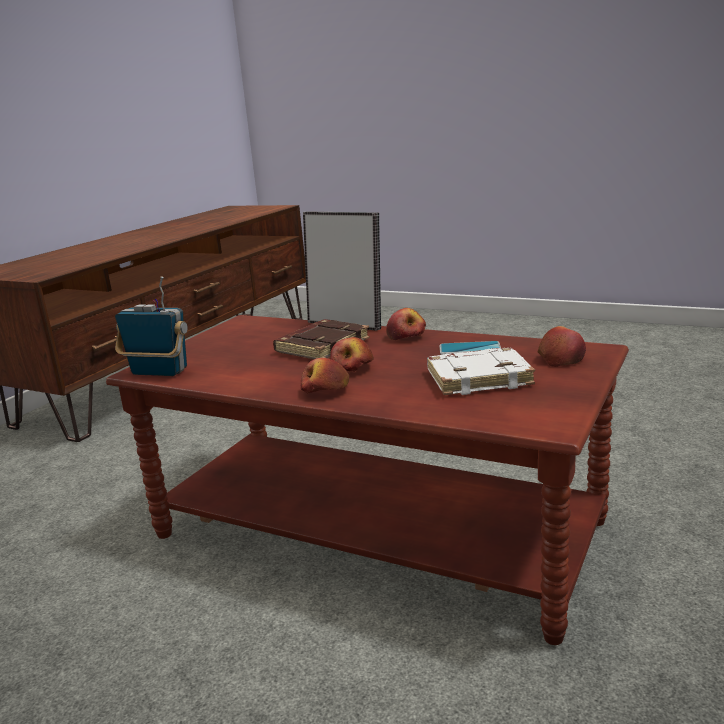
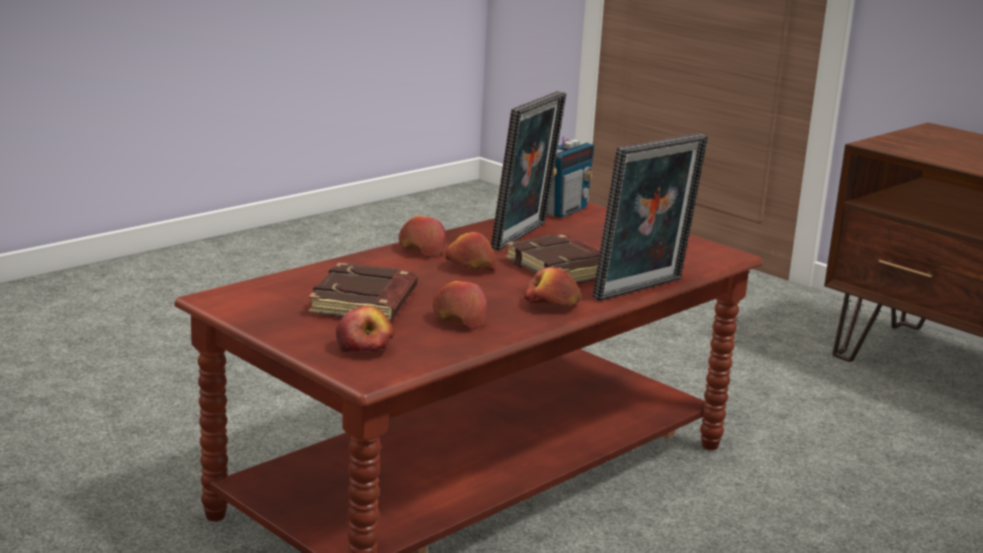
camera: 105 degrees right, 0 degrees up
white book [427,347,535,395] -> brown book [308,263,418,321]
phone [439,341,501,355] -> apple [433,281,487,331]
none -> picture frame [491,91,566,250]

